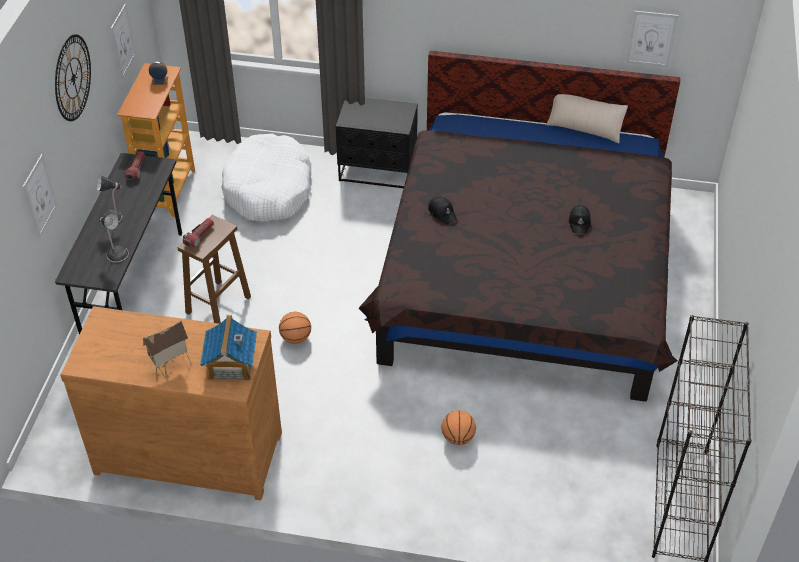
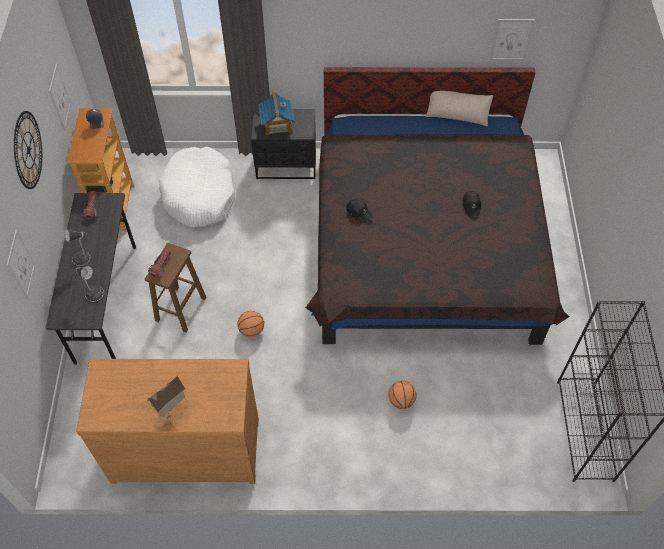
camera: 10 degrees left, 10 degrees up
toy house [200,315,257,381] -> toy house moved to [259,91,295,135]

